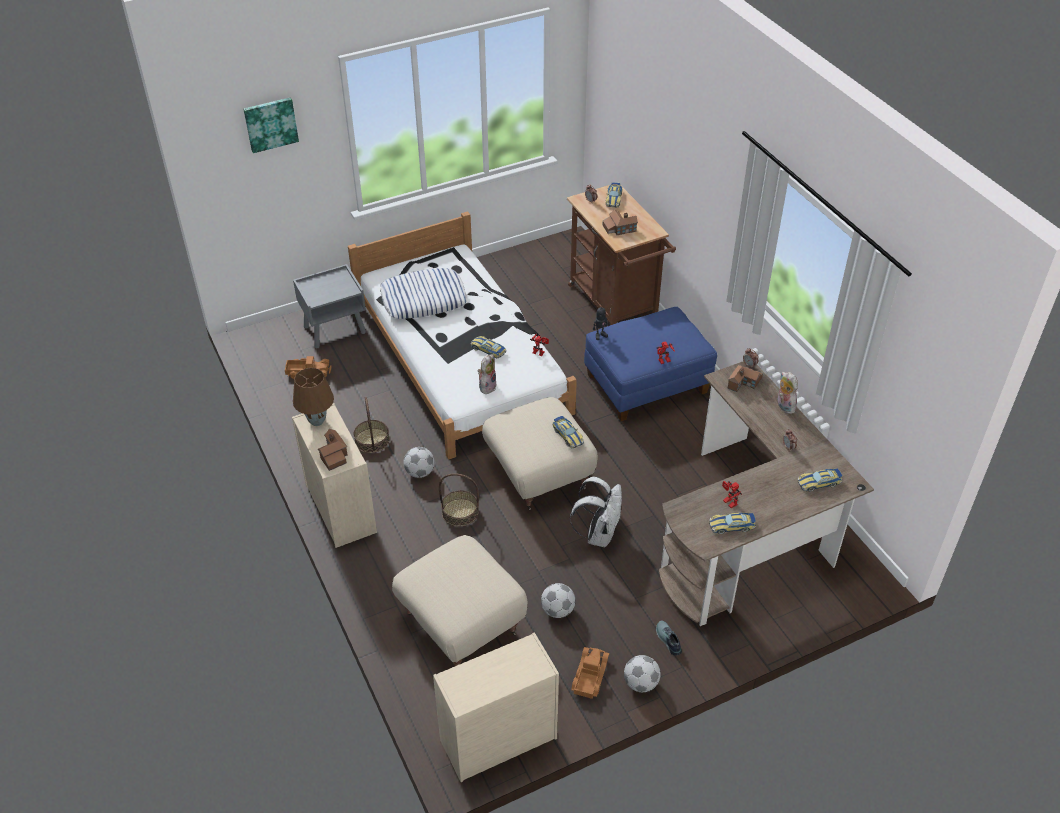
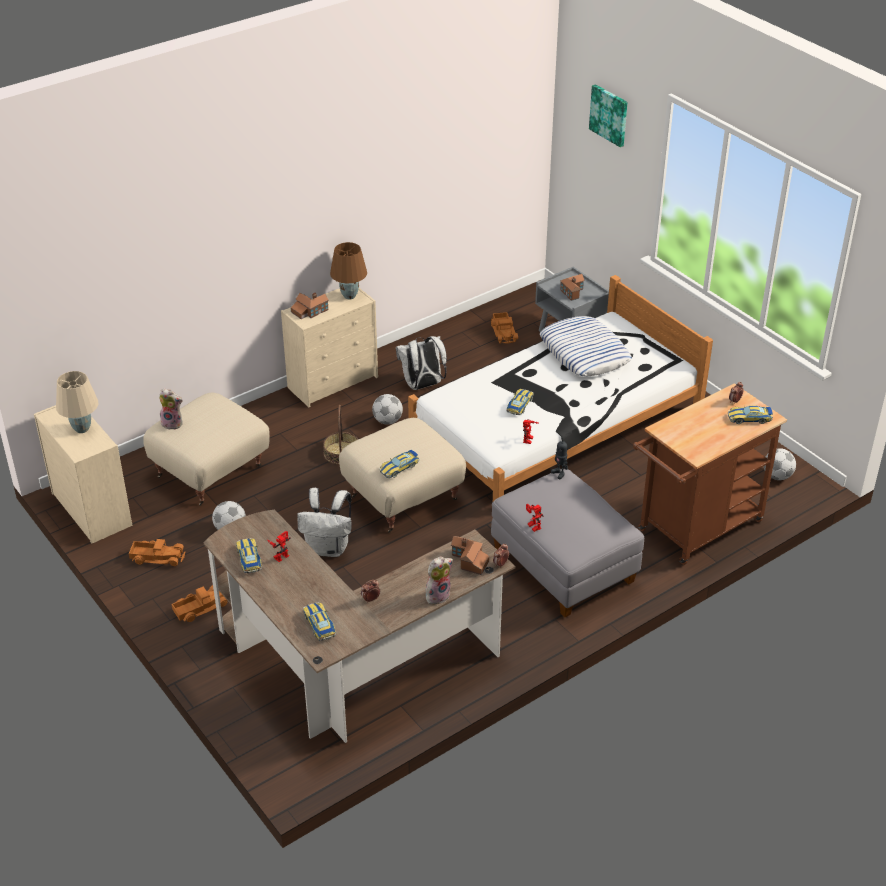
camera: 80 degrees right, 5 degrees down
basket [353,397,389,453] -> white backpack [396,336,447,390]
plush toy [478,354,497,394] -> plush toy moved to [159,389,183,430]
blue ottoman [584,307,717,421] -> grey ottoman [491,469,644,617]
toy house [603,209,638,235] -> toy house moved to [560,274,585,301]
football [624,655,661,692] -> football moved to [764,448,796,480]
shoe [656,620,682,656] -> toy truck [171,585,227,622]
none -> beige table lamp [56,371,98,433]

